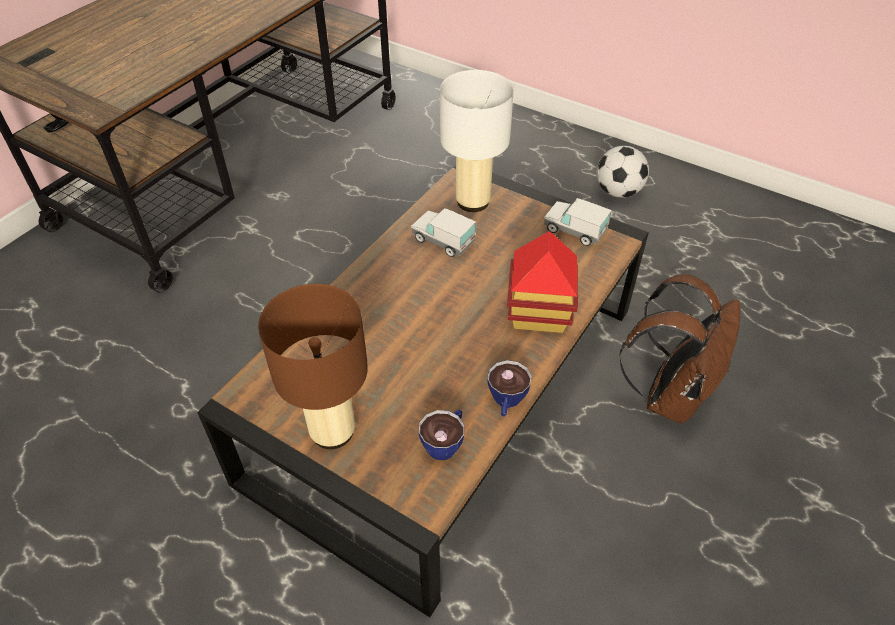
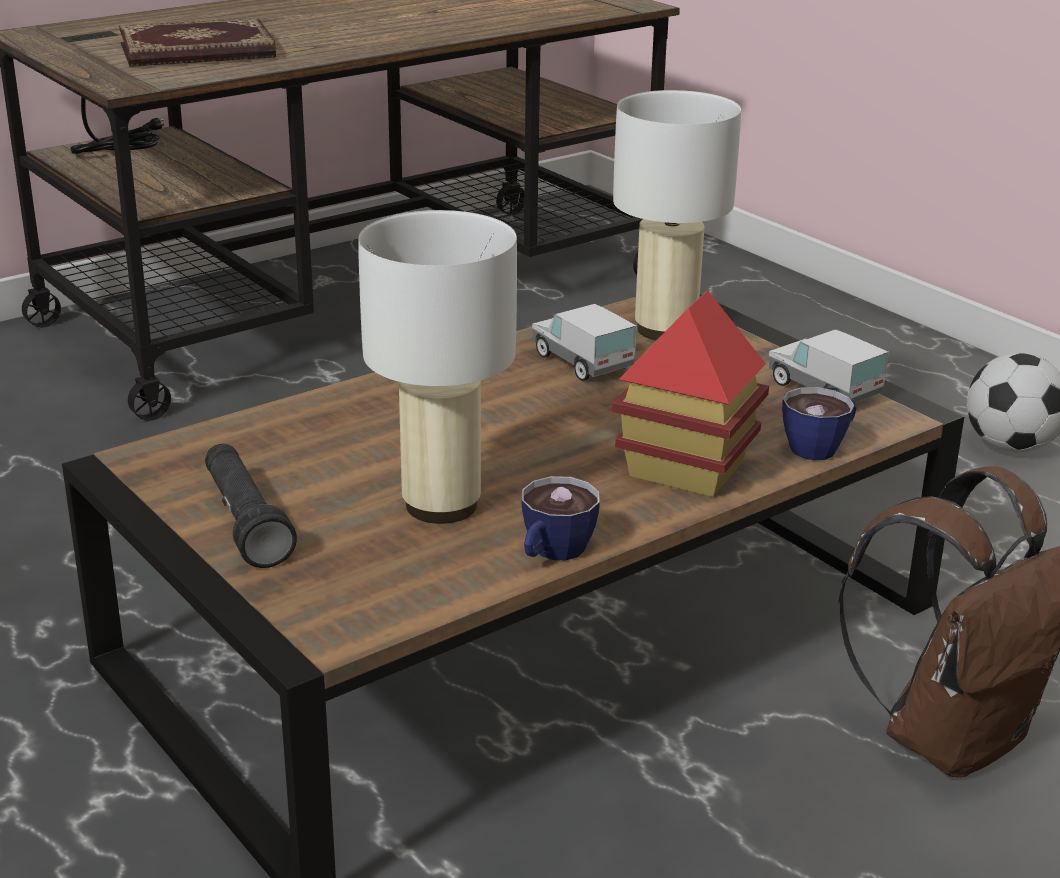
camera: 20 degrees right, 20 degrees down
brown table lamp [258,284,368,449] -> black flashlight [205,444,297,568]
cup [419,409,464,460] -> cup moved to [782,387,857,460]
none -> book [119,18,276,67]
none -> white table lamp [358,210,517,524]

